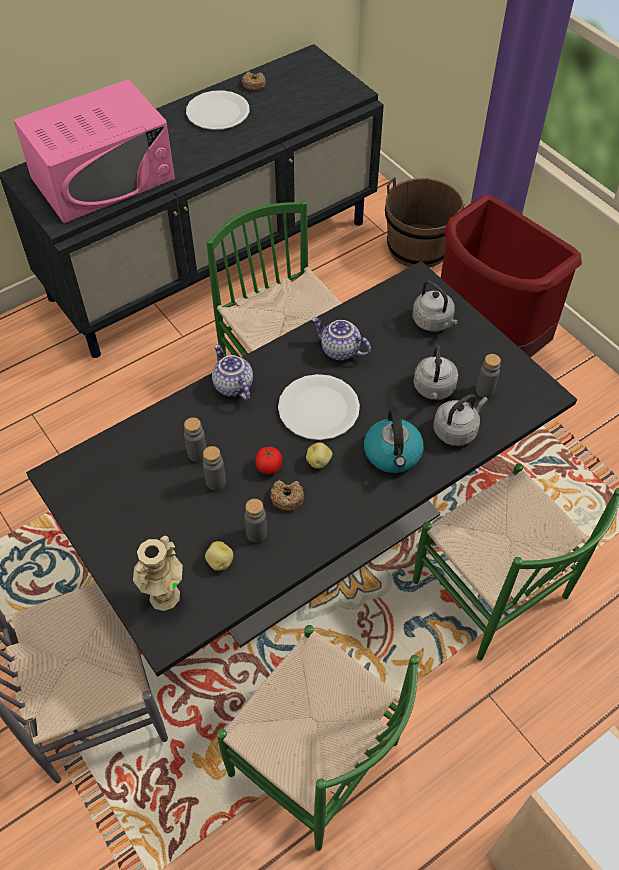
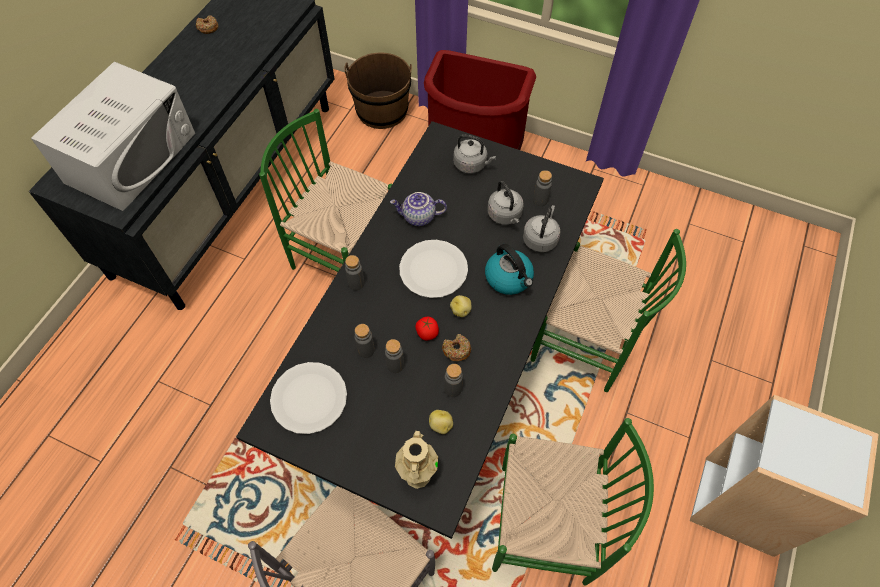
camera: 30 degrees left, 5 degrees up
pink microwave [14,79,175,223] -> white microwave [31,62,195,211]
white plate [186,90,249,130] -> white plate moved to [270,362,347,434]
teapot [212,344,253,400] -> grey bottle [345,255,365,290]

